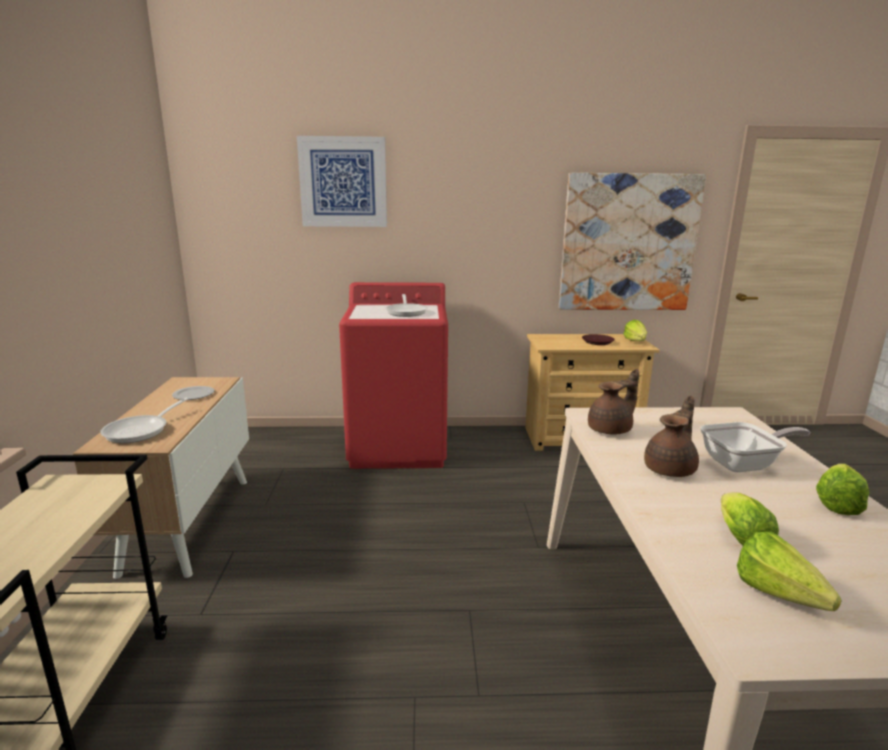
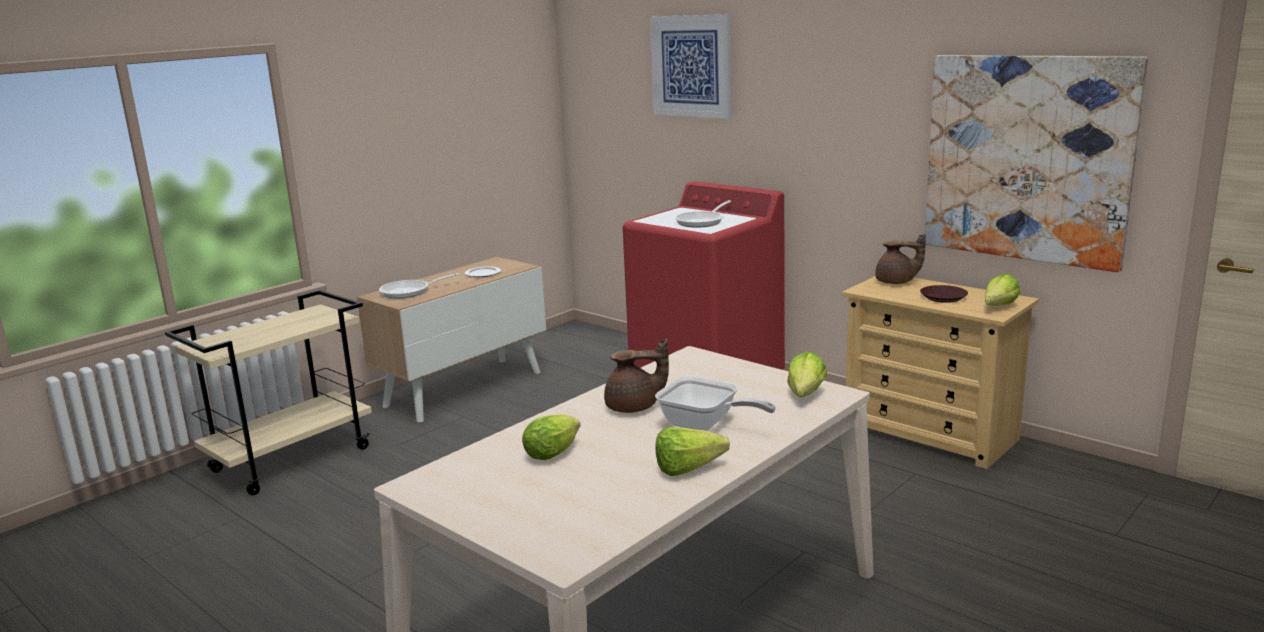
camera: 45 degrees right, 0 degrees up
brown teapot [588,369,639,435] -> brown teapot moved to [875,234,926,284]
lettuce [737,532,842,611] -> lettuce moved to [787,352,827,397]

